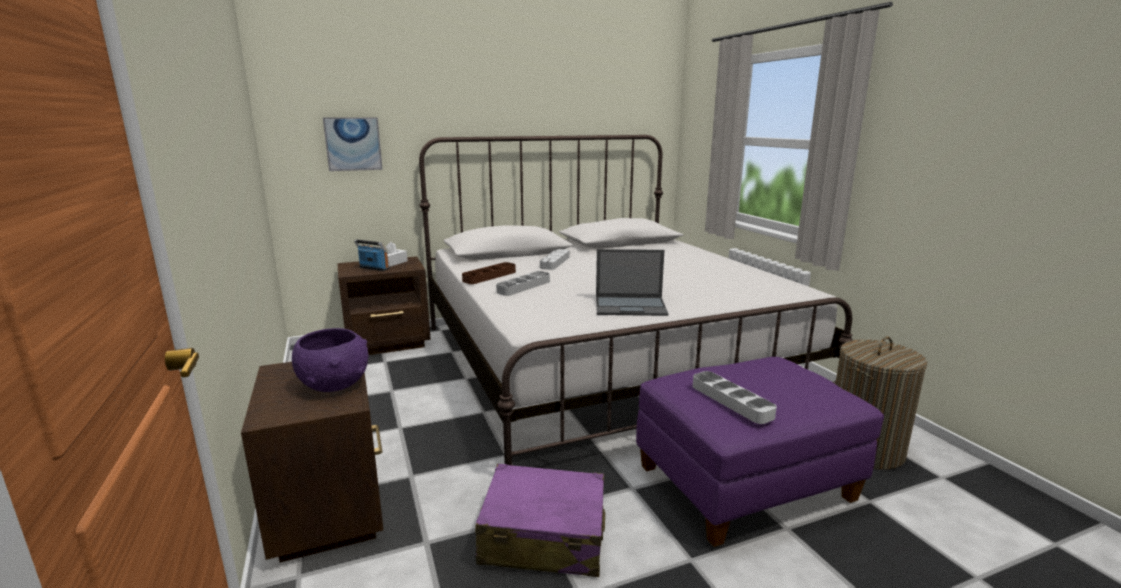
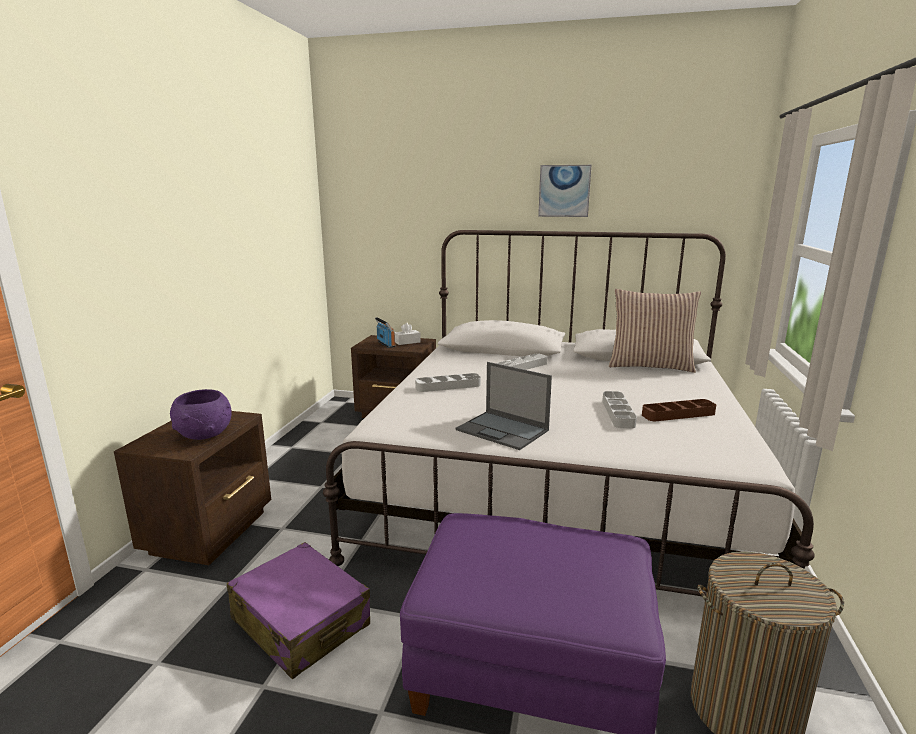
camera: 35 degrees right, 0 degrees up
picture [323,118,383,171] -> picture moved to [538,165,592,217]
brown tray [462,262,516,284] -> brown tray moved to [642,399,716,421]
grey tray [693,371,777,424] -> grey tray moved to [602,391,637,429]
none -> pillow [609,289,701,373]

